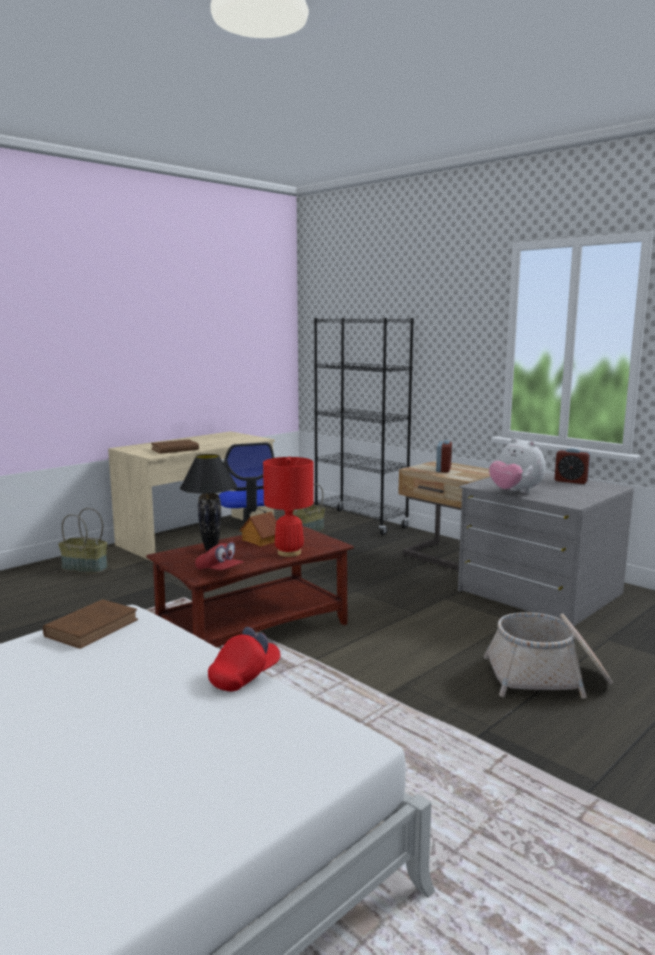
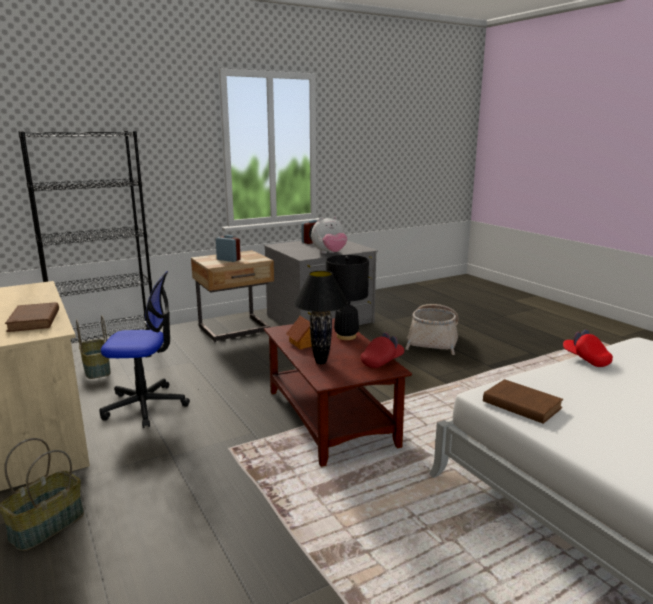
camera: 75 degrees left, 5 degrees up
red table lamp [263,457,314,557] -> black table lamp [326,255,369,340]

